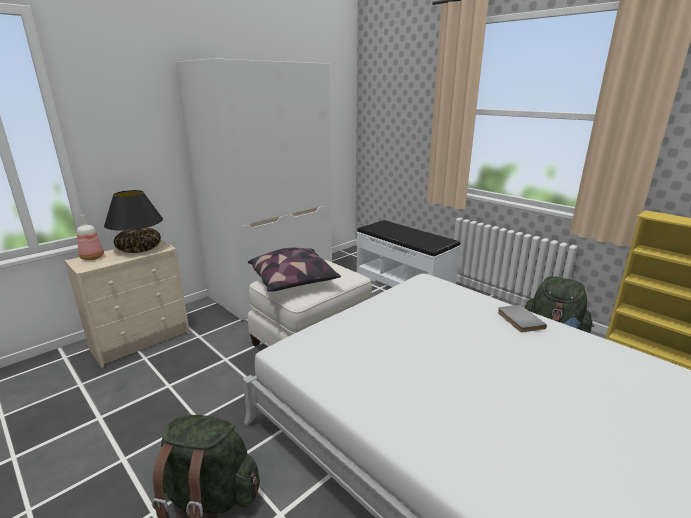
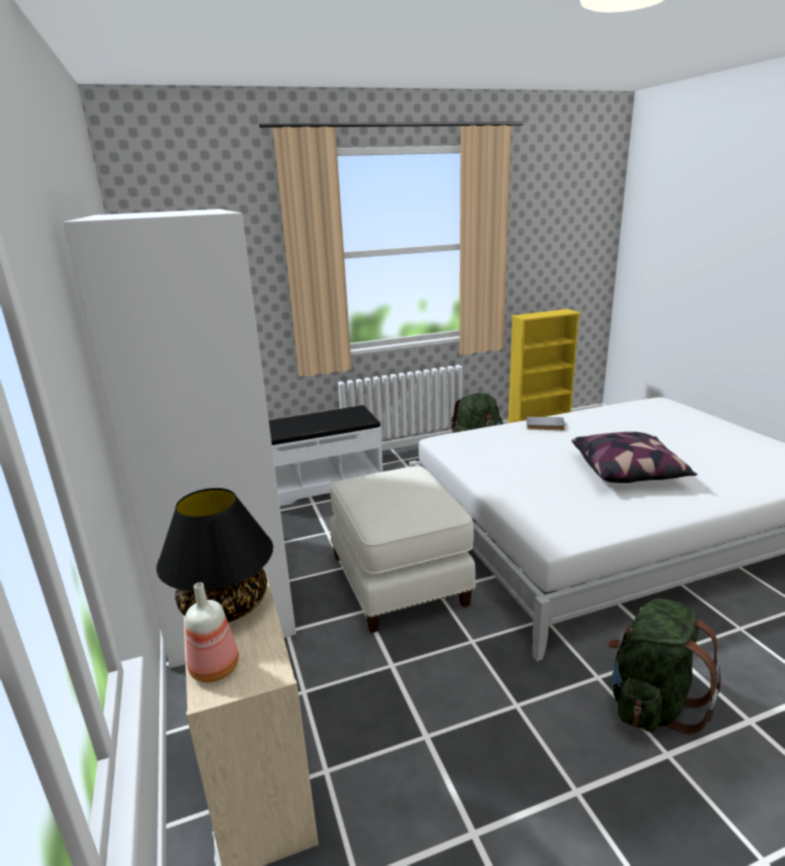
camera: 65 degrees left, 0 degrees up
pillow [248,248,341,291] -> pillow moved to [572,432,697,483]

